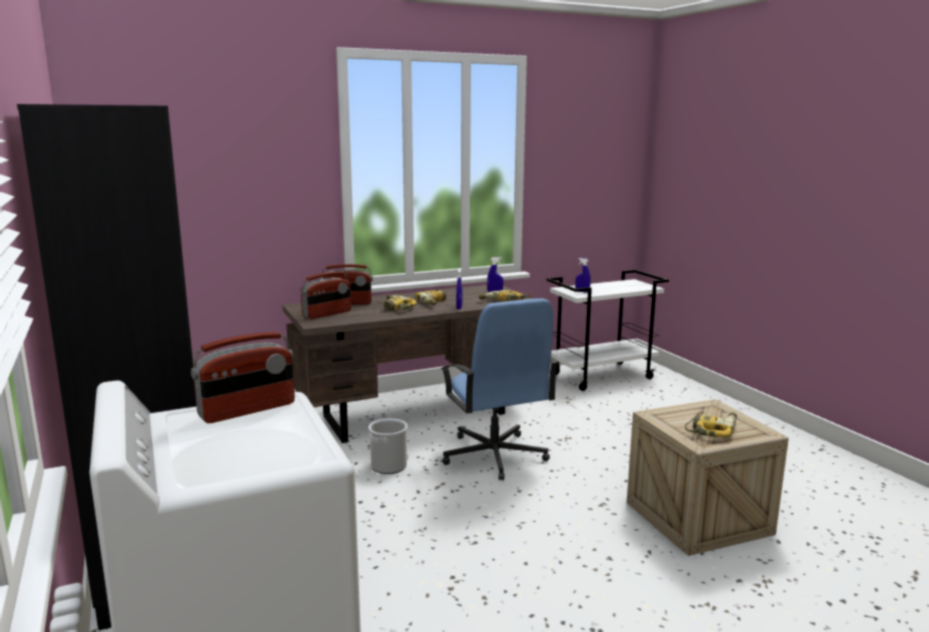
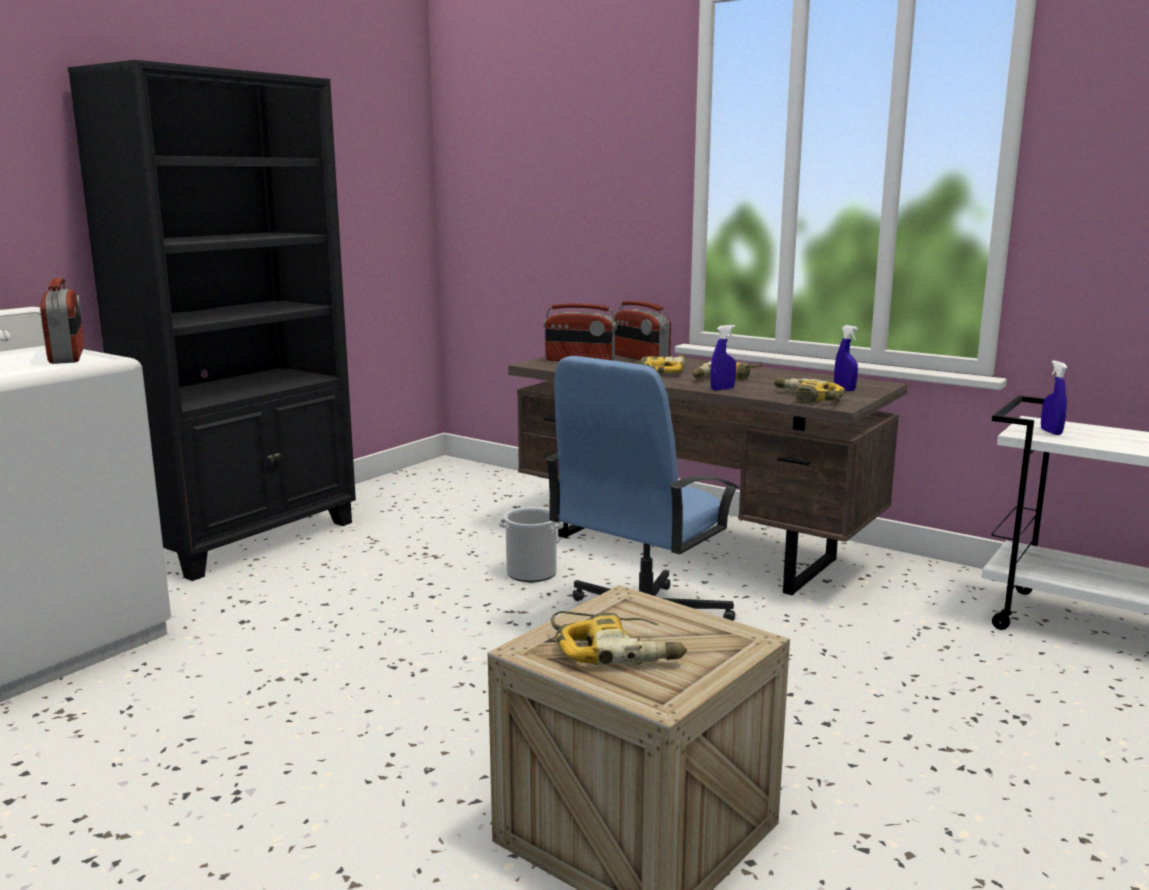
camera: 60 degrees right, 0 degrees up
radio [191,332,295,423] -> radio turned 135 degrees counterclockwise [40,278,84,364]

